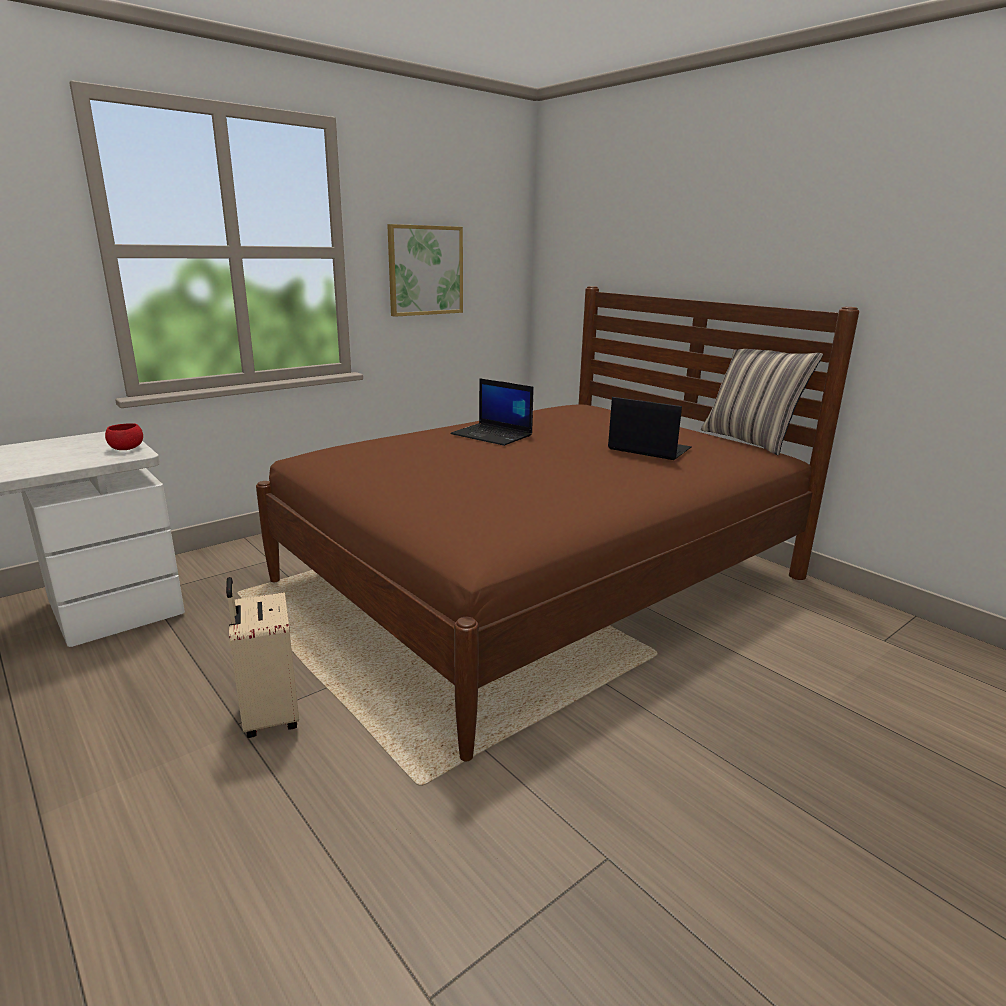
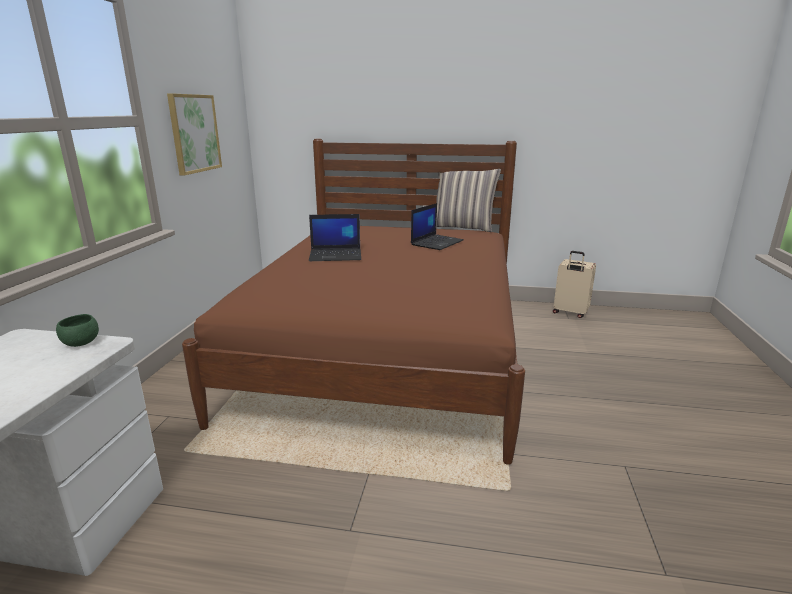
camera: 40 degrees left, 0 degrees up
red bowl [105,423,143,450] -> green bowl [56,314,99,347]
beige suitcase [226,577,299,738] -> beige suitcase moved to [553,251,596,318]
laptop [608,397,692,460] -> laptop turned 135 degrees clockwise [411,203,464,250]

